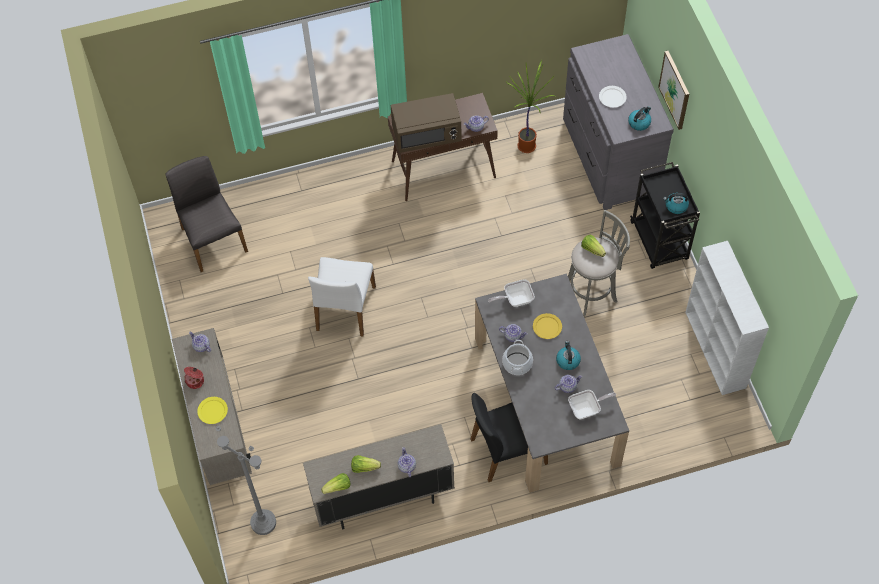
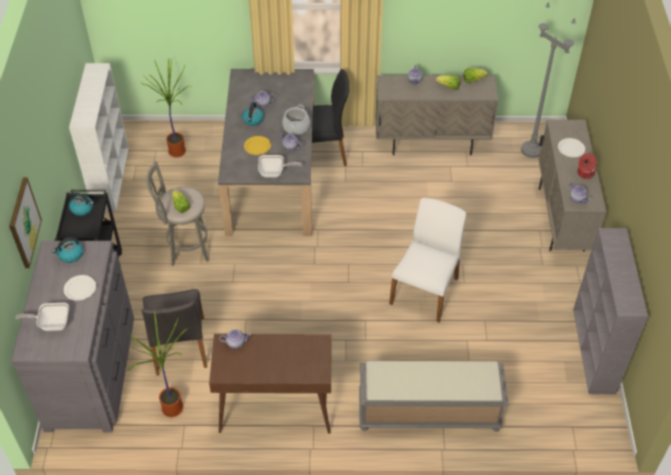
camera: 165 degrees left, 10 degrees down
grey chair [166,156,248,272] -> grey chair moved to [141,289,207,376]
yellow plate [197,397,228,424] -> white plate [558,138,585,157]
brown microwave [391,93,461,153] -> none
frying pan [568,390,616,419] -> frying pan moved to [15,303,69,331]
none -> potted plant [142,58,192,158]
none -> grey bench [359,361,508,432]
none -> grey bookcase [573,228,648,394]

